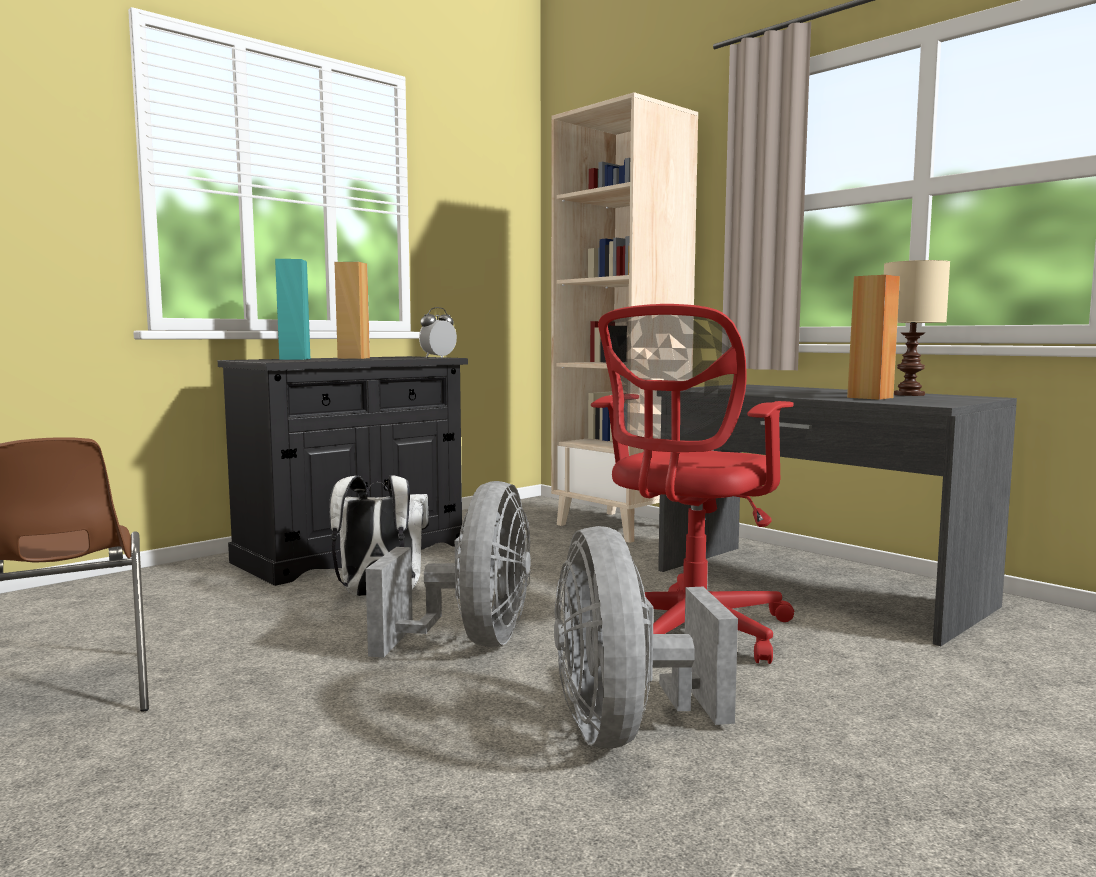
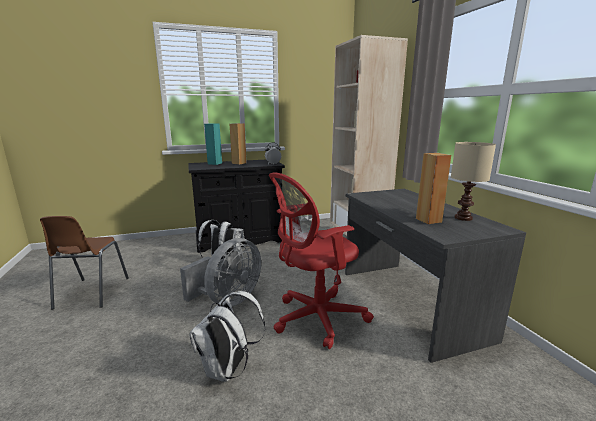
camera: 25 degrees right, 10 degrees up
grey fan [554,526,738,749] -> white backpack [189,291,265,382]

